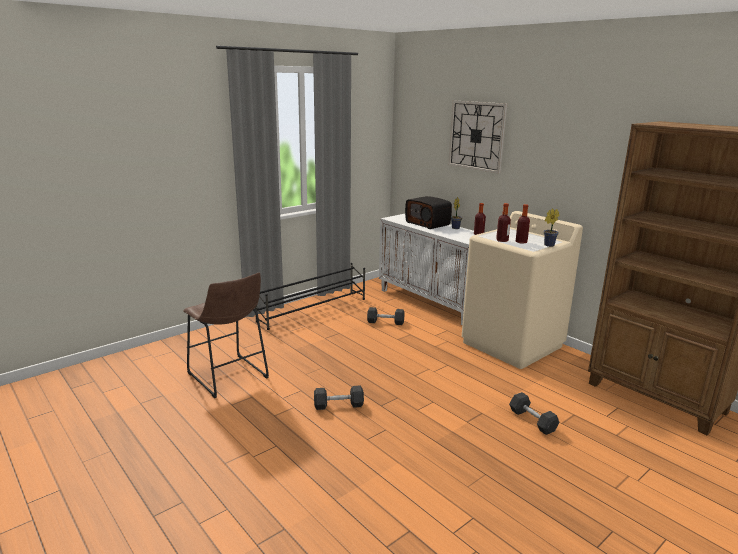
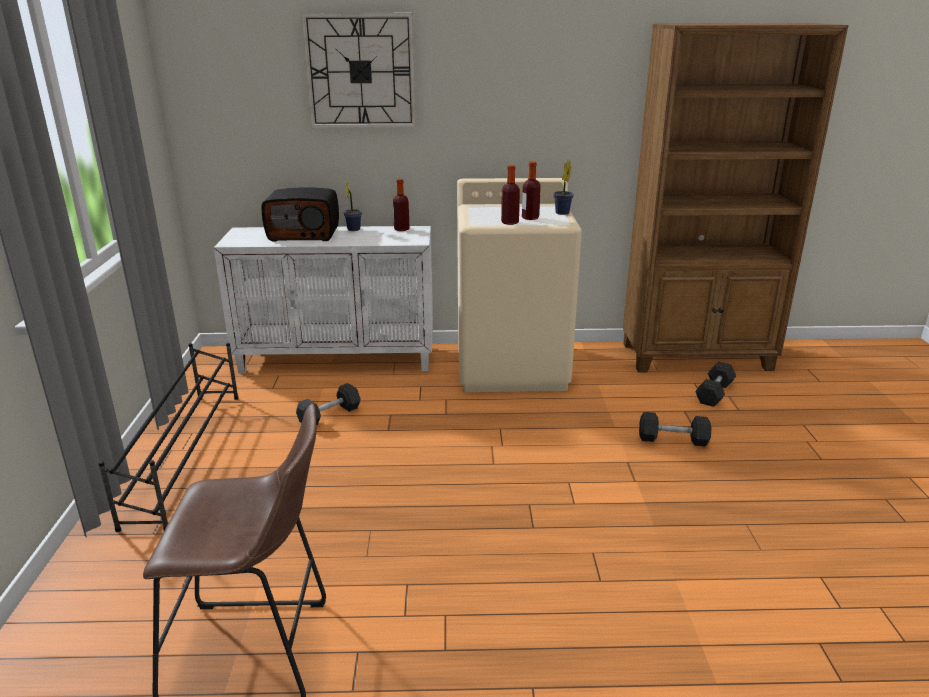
camera: 50 degrees left, 5 degrees up
grey dumbbell [314,386,364,410] -> grey dumbbell moved to [695,362,736,407]

